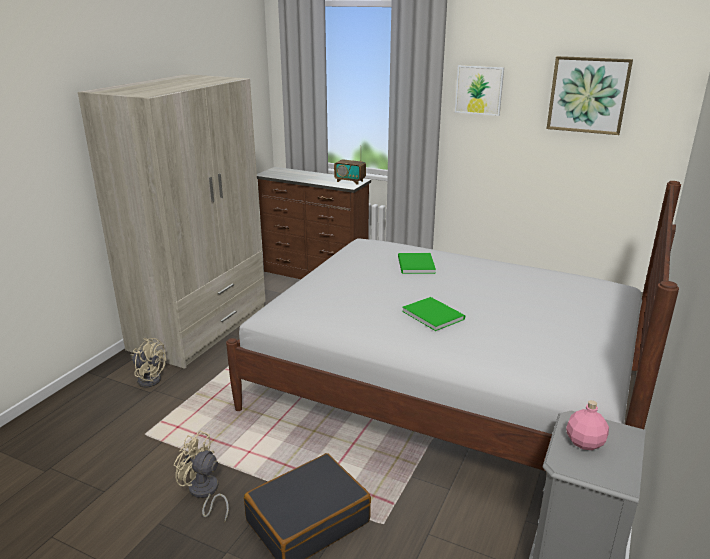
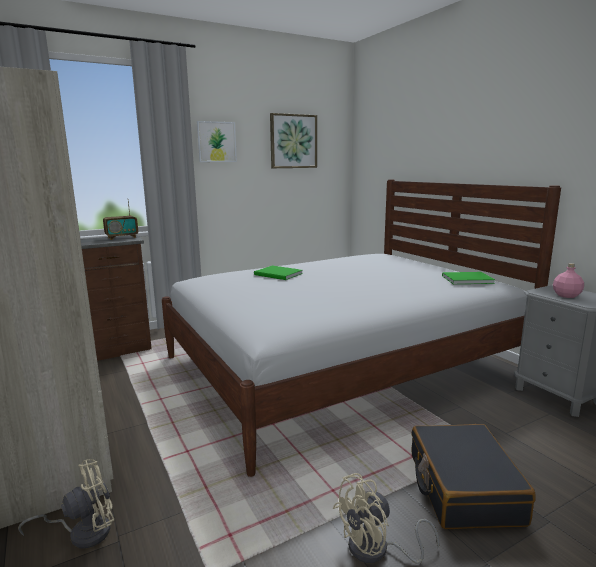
camera: 55 degrees left, 10 degrees down
green book [402,297,465,331] -> green book moved to [442,272,495,284]

